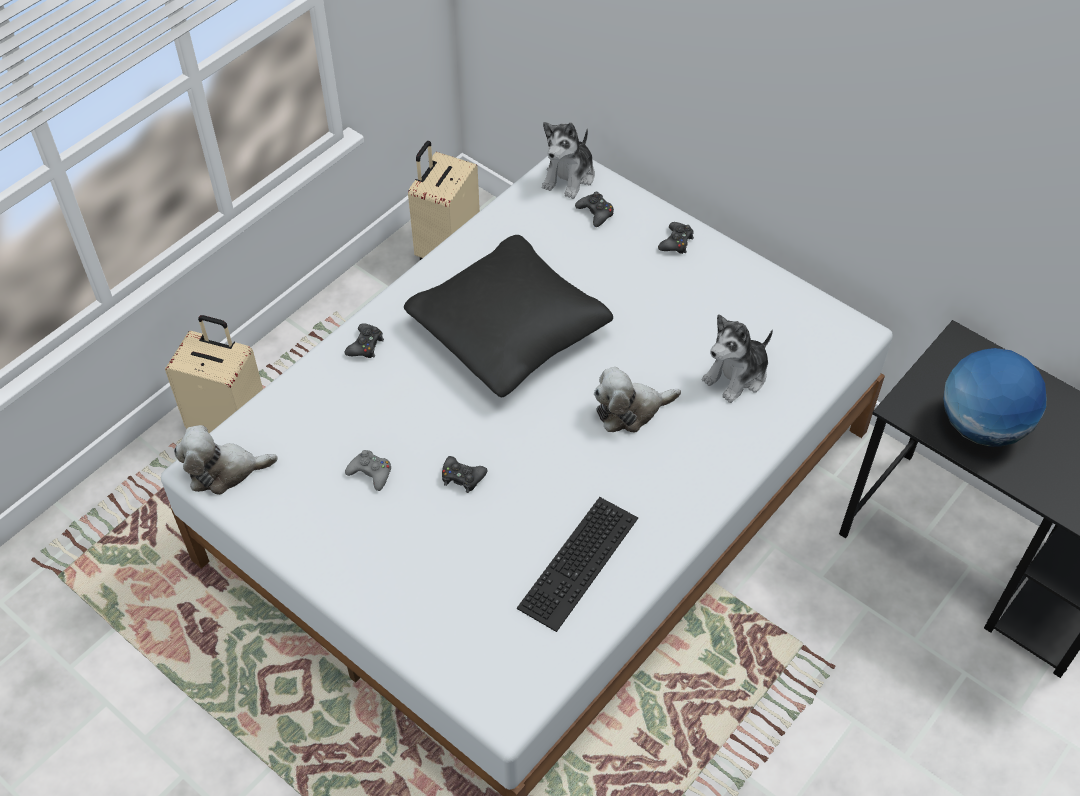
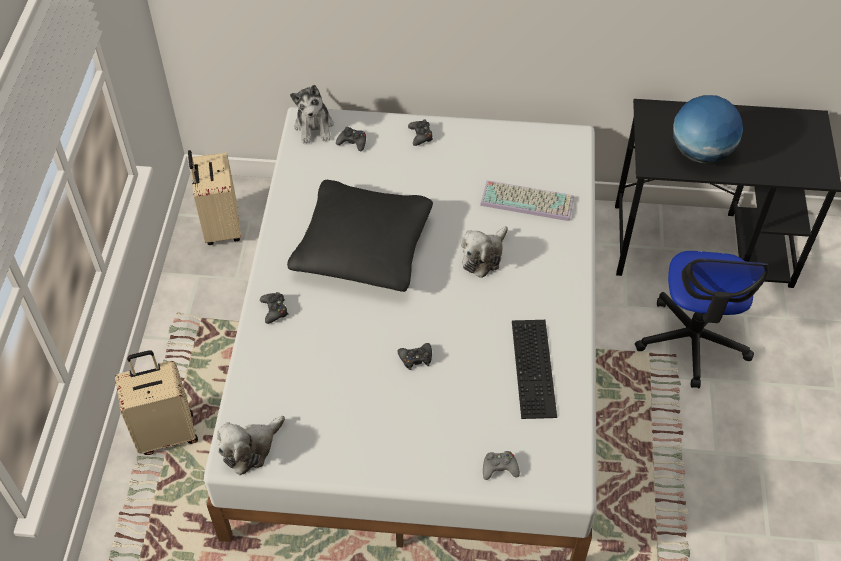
camera: 35 degrees left, 0 degrees up
grey game controller [345,450,391,491] -> grey game controller moved to [483,451,520,480]
plush toy [702,314,773,403] -> keyboard [480,180,574,221]
none -> office chair [635,251,769,388]

